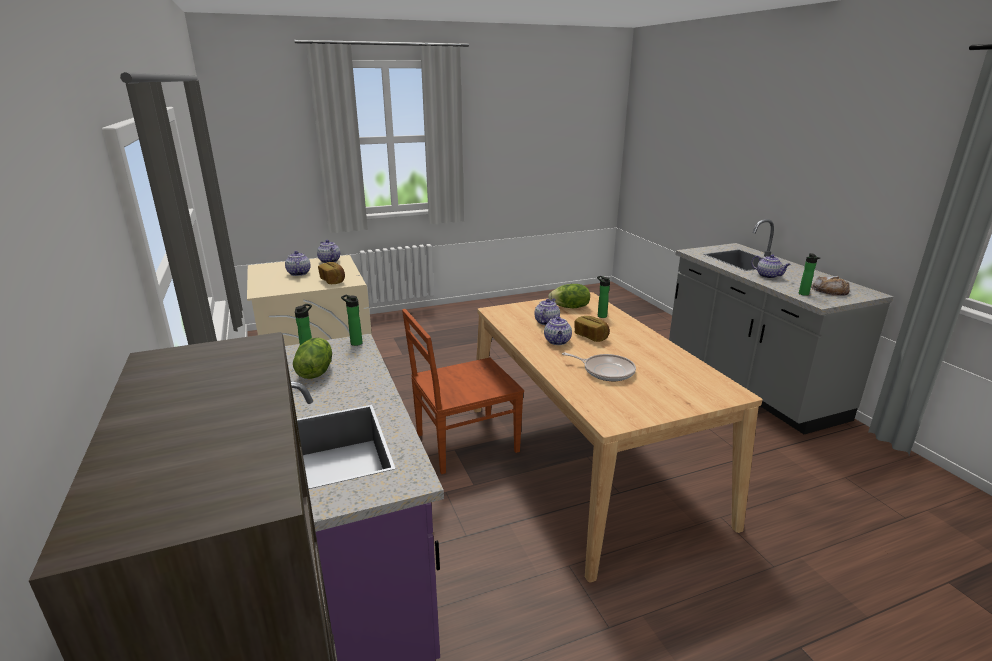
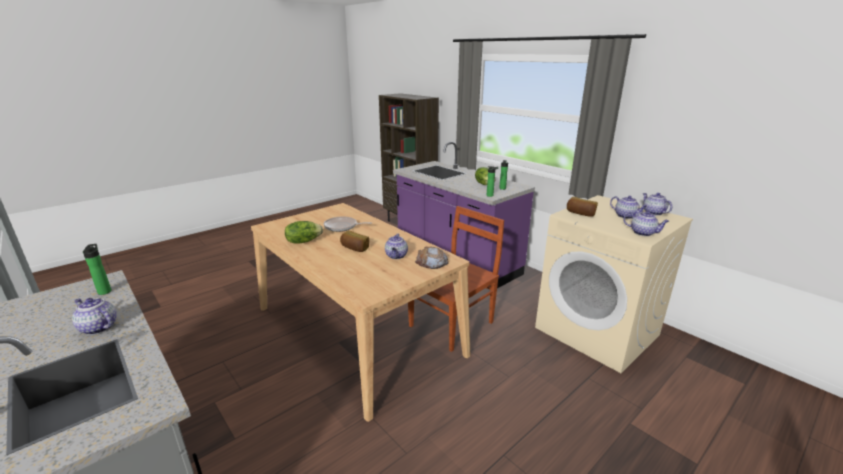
camera: 160 degrees right, 0 degrees up
teapot [544,315,572,345] -> teapot moved to [643,193,672,215]
lettuce [548,284,590,308] -> lettuce moved to [285,221,323,244]
bottle [597,276,610,318] -> none
bread [811,276,850,296] -> bread moved to [415,247,449,269]

